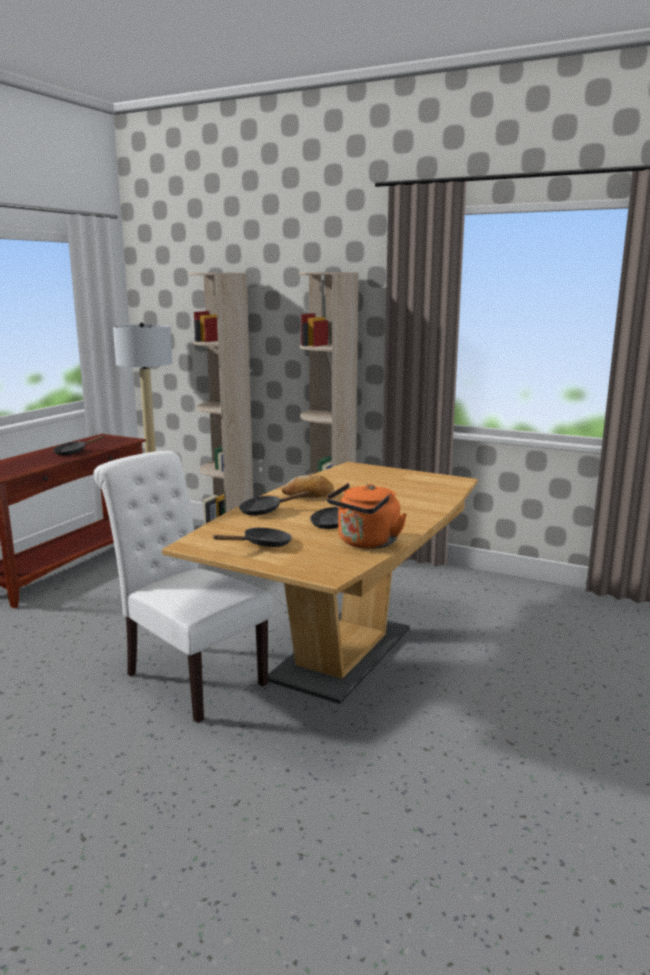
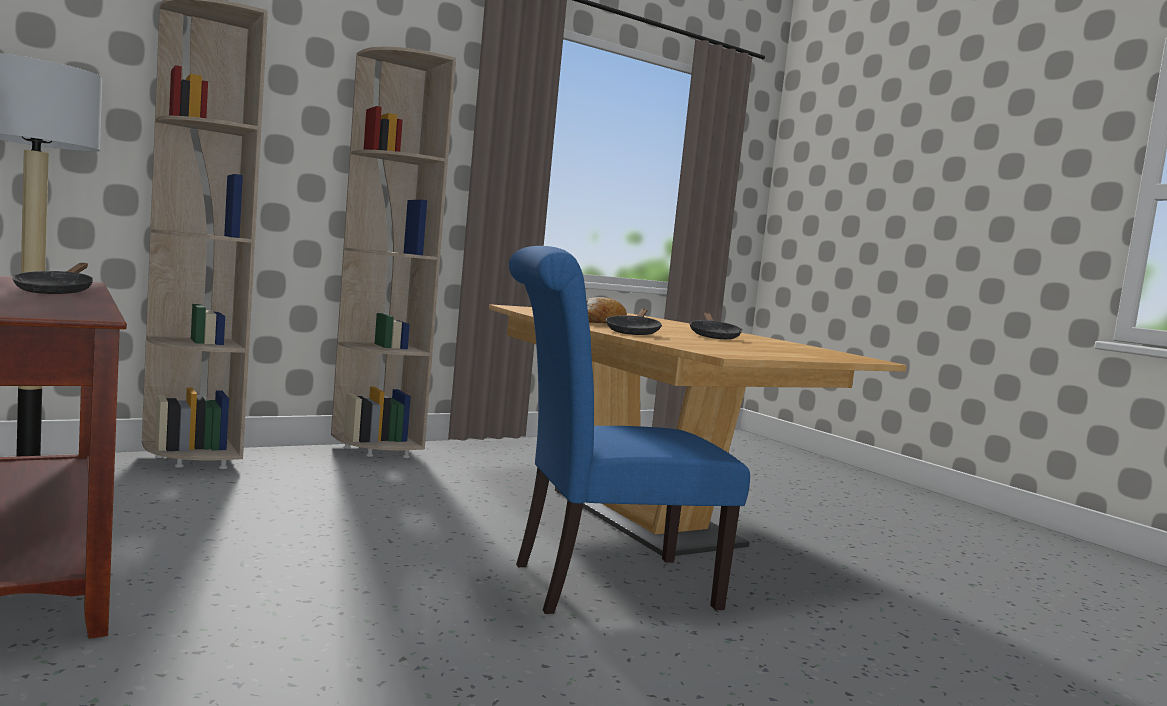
camera: 60 degrees left, 10 degrees down
white chair [93,451,273,723] -> blue chair [509,246,750,614]
black frying pan [212,527,292,547] -> none
orange kettle [327,483,407,549] -> none

